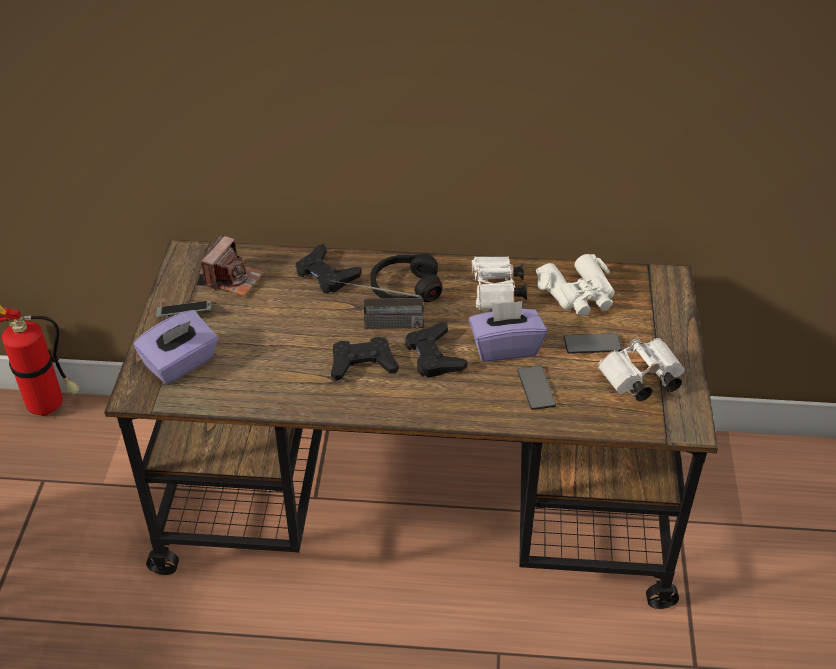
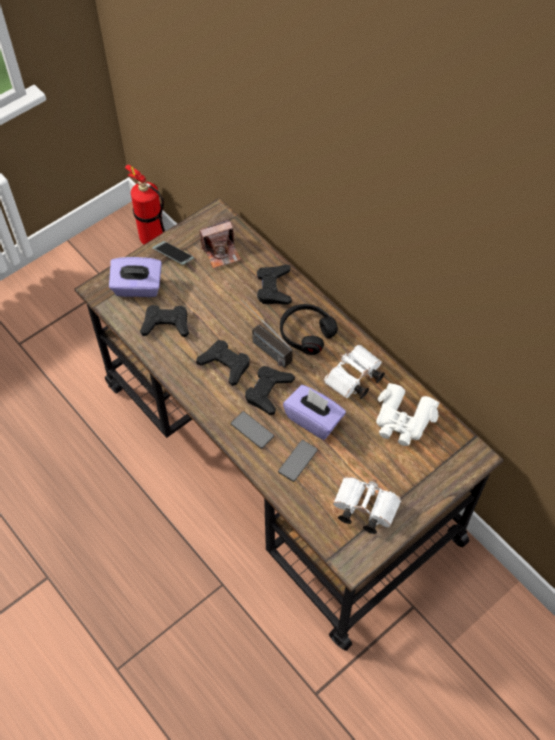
camera: 45 degrees right, 15 degrees up
phone [564,333,622,354] -> phone moved to [231,411,274,449]
none -> black game controller [140,305,189,337]

